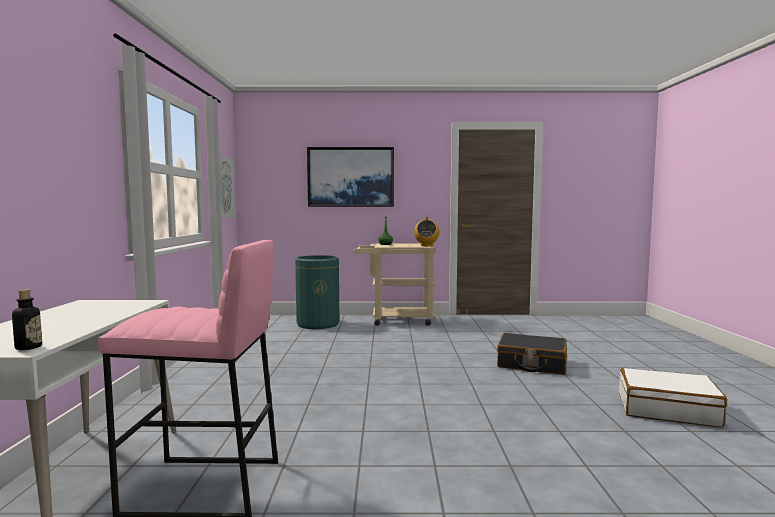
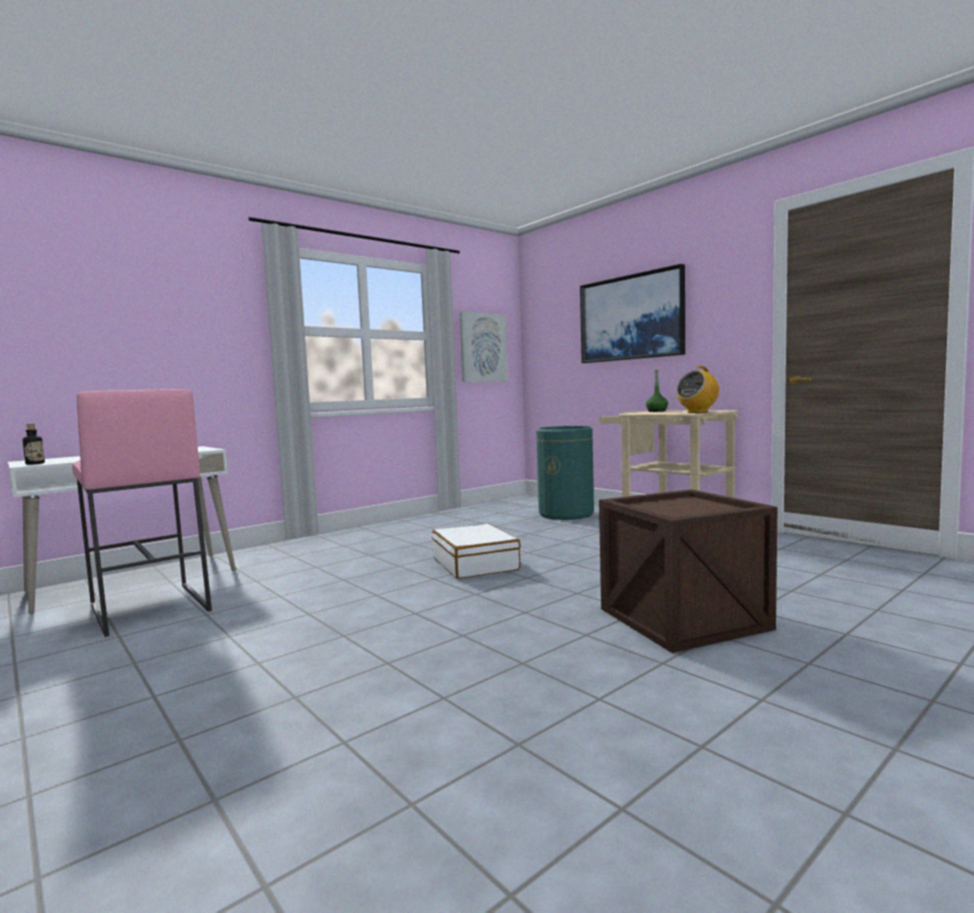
camera: 50 degrees right, 0 degrees up
black suitcase [497,333,567,375] -> crate [599,489,777,653]
white suitcase [619,368,727,428] -> white suitcase moved to [432,523,521,579]

